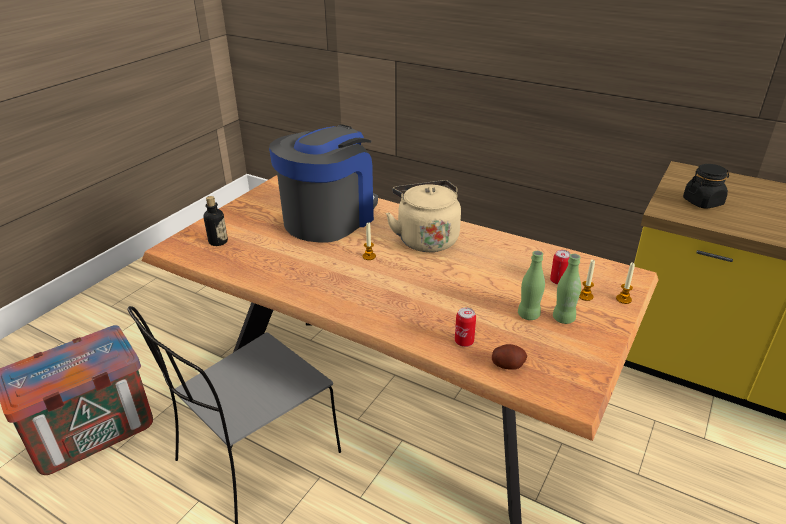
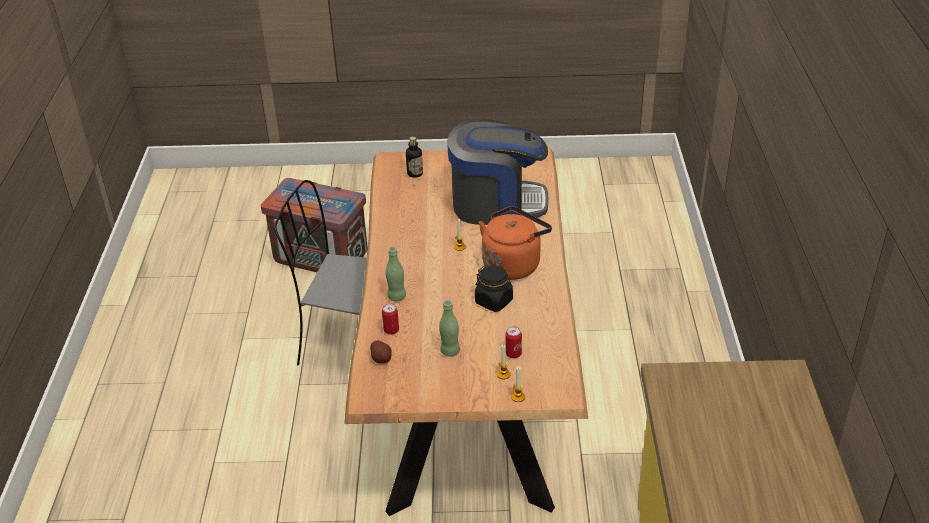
camera: 60 degrees right, 5 degrees up
beige kettle [386,180,461,252] -> orange kettle [479,206,552,280]
green bottle [553,254,581,324] -> green bottle moved to [386,247,406,301]
black jar [683,164,729,209] -> black jar moved to [475,266,513,312]

